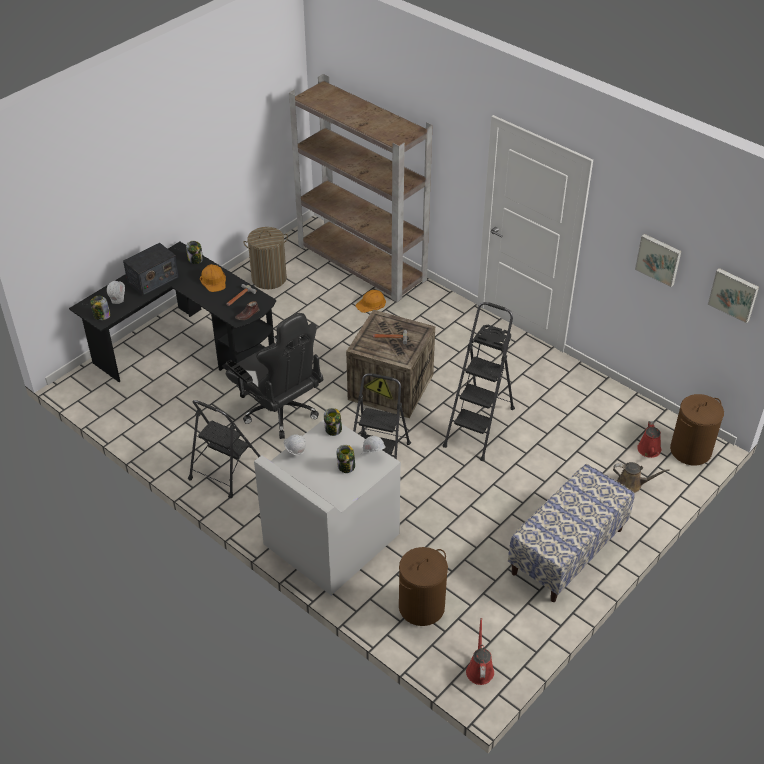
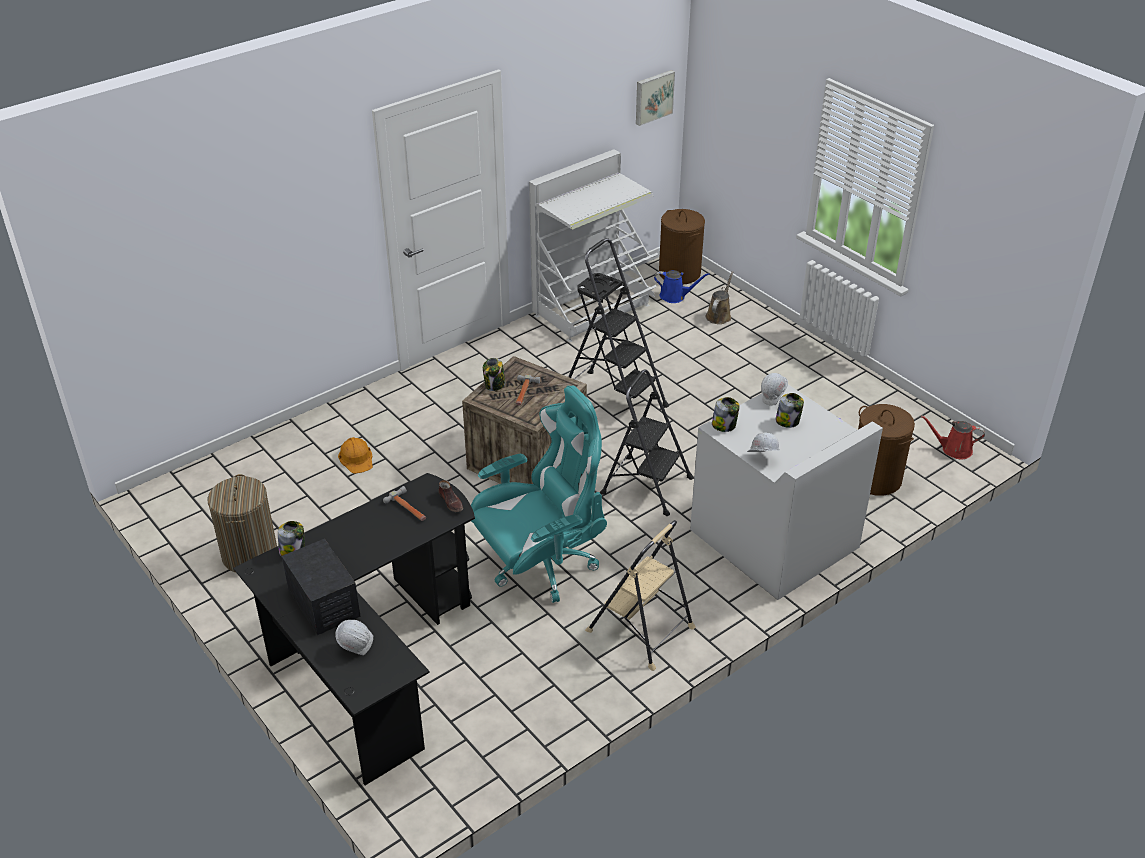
camera: 80 degrees left, 5 degrees down
jar [90,296,110,320] -> jar moved to [483,358,505,391]
black step ladder [188,400,260,498] -> beige step ladder [585,520,696,671]
orange hard hat [200,264,226,292] -> none
black office chair [226,313,323,439] -> turquoise office chair [471,385,607,603]
brown bookcase [289,74,432,302] -> none
bench [508,464,635,602] -> none
picture [635,234,681,287] -> none
red watering can [637,421,661,458] -> blue watering can [654,270,710,303]
none -> white shoe rack [529,149,658,342]

